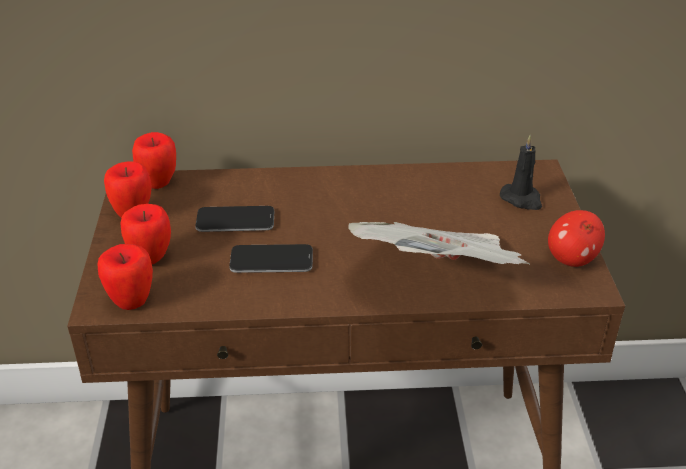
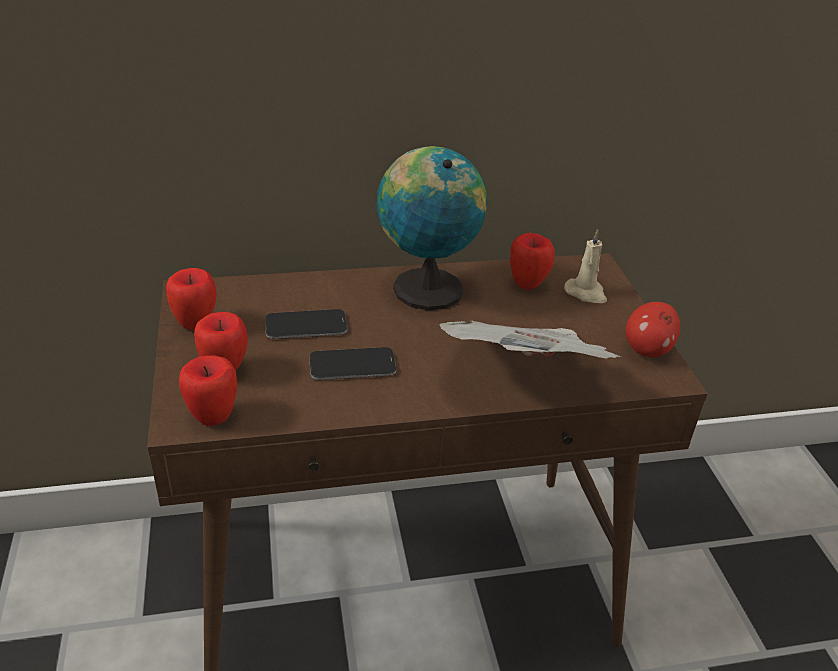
camera: 10 degrees left, 0 degrees up
apple [132,132,176,189] -> apple moved to [510,233,555,290]
black candle [500,135,542,210] -> beige candle [564,229,607,303]
none -> globe [377,146,487,311]

